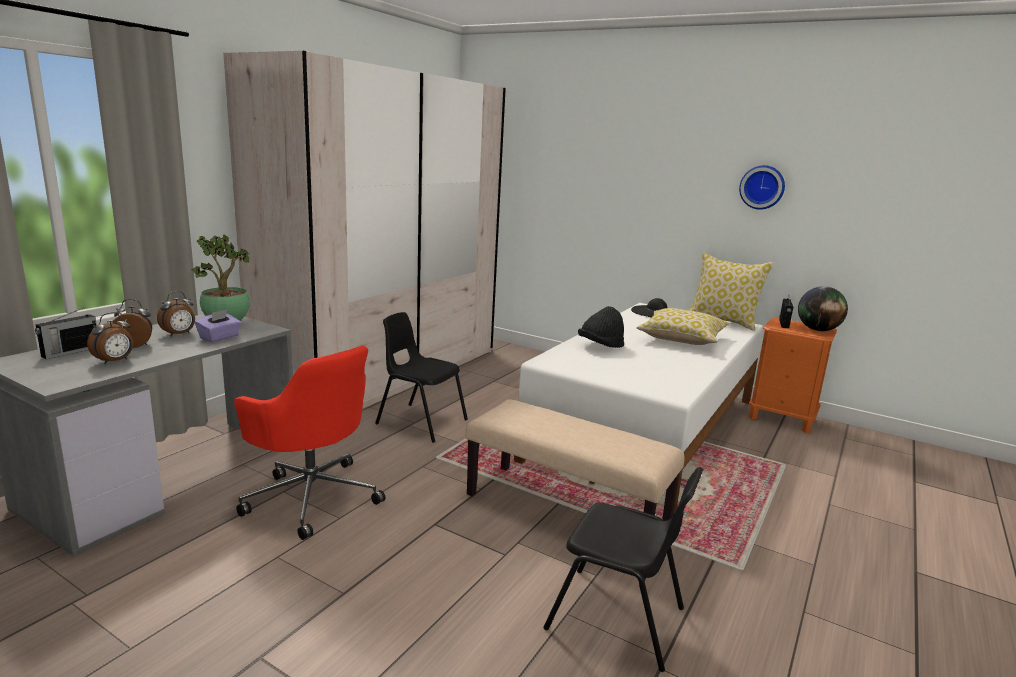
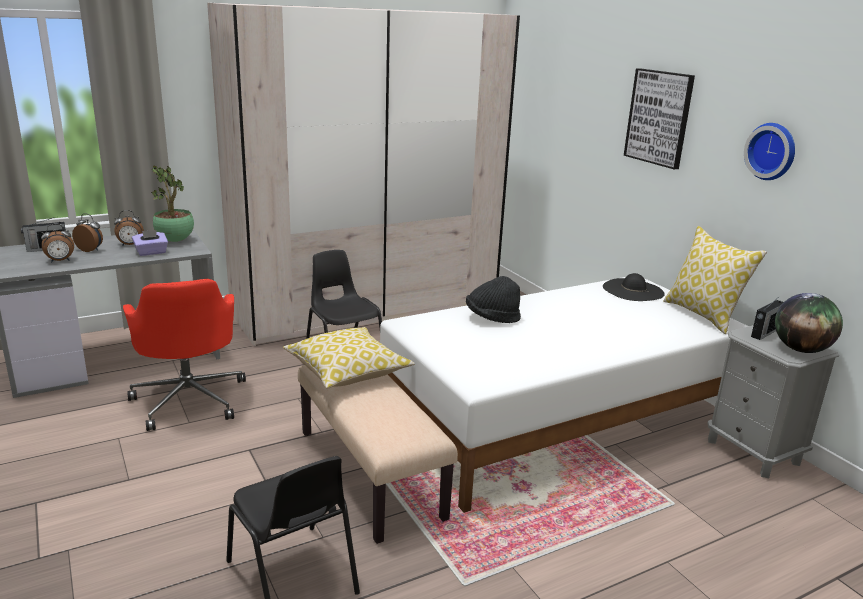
camera: 30 degrees right, 5 degrees up
pillow [636,308,729,345] -> pillow moved to [283,327,415,389]
orange nightstand [749,317,837,433] -> grey nightstand [707,325,839,478]
none -> picture [624,68,695,169]

